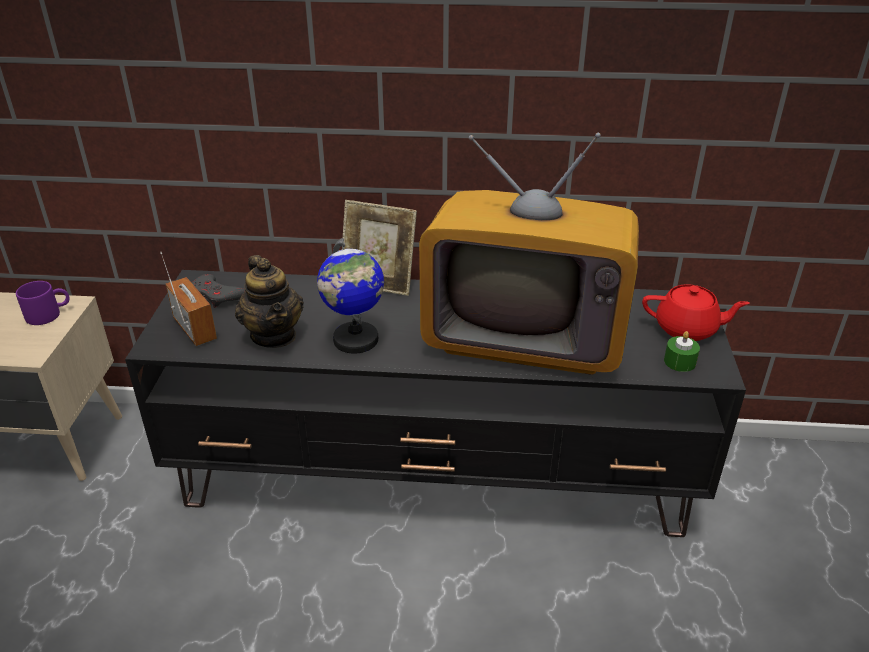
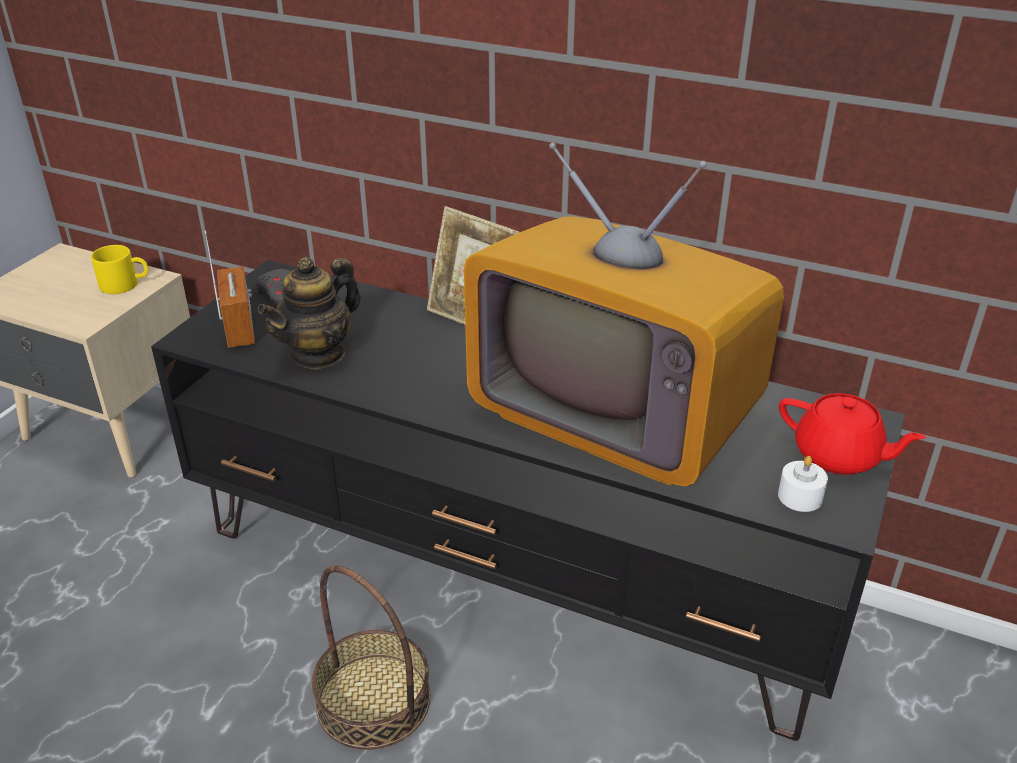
camera: 20 degrees right, 0 degrees up
purple mug [16,281,70,325] -> yellow mug [91,245,148,294]
teapot [235,255,304,348] -> teapot turned 45 degrees clockwise [258,257,361,370]
globe [317,238,384,354] -> none
green candle [664,331,700,372] -> white candle [778,456,828,512]
none -> basket [312,565,431,750]

